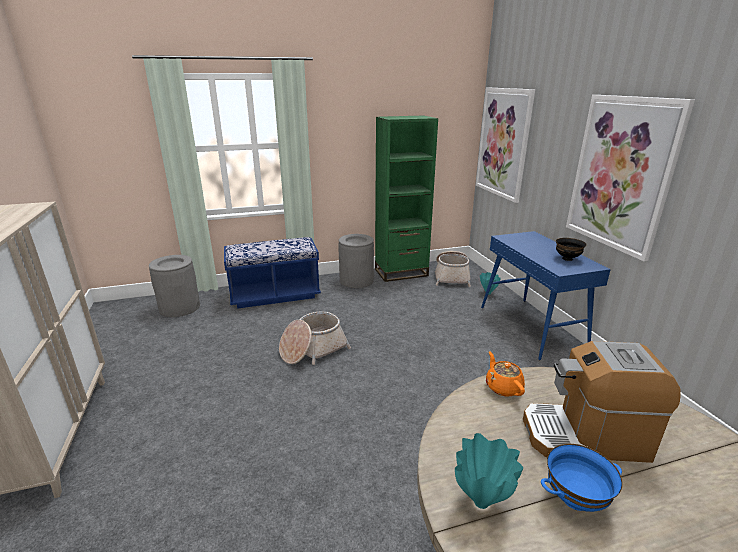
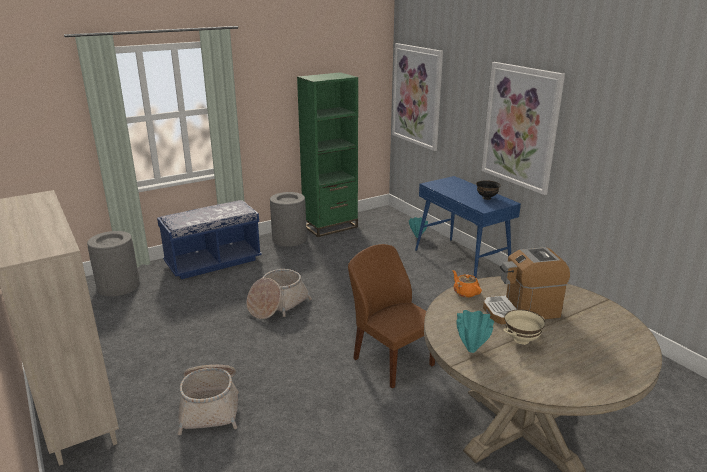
camera: 15 degrees left, 0 degrees up
basket [435,251,471,287] -> basket moved to [178,365,239,435]
blue bowl [541,444,623,512] -> beige bowl [503,309,545,345]
none -> brown chair [348,244,435,389]

